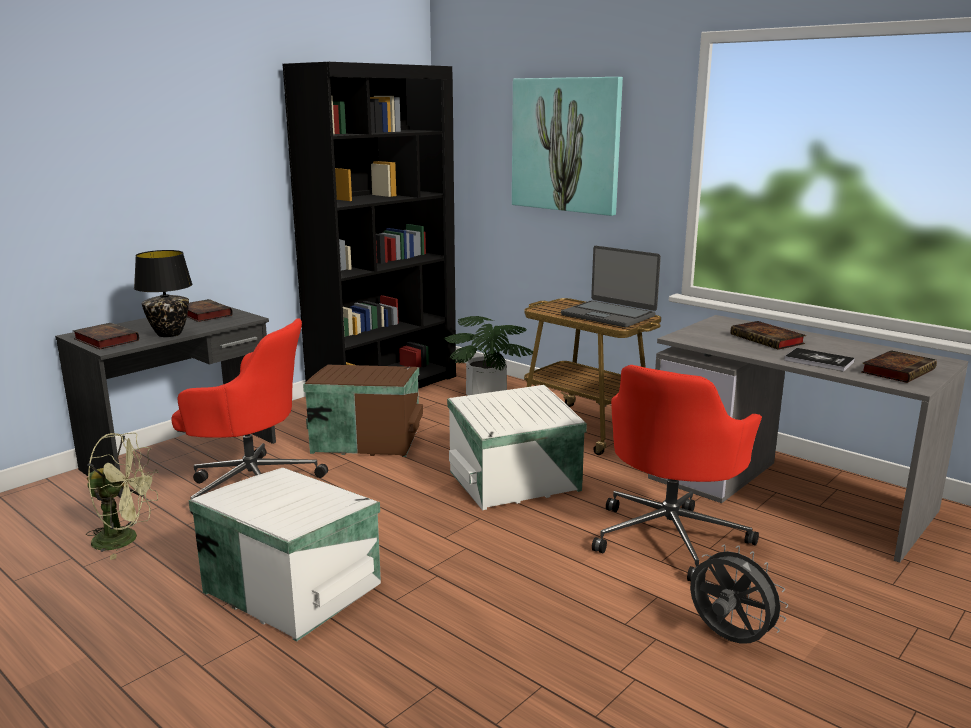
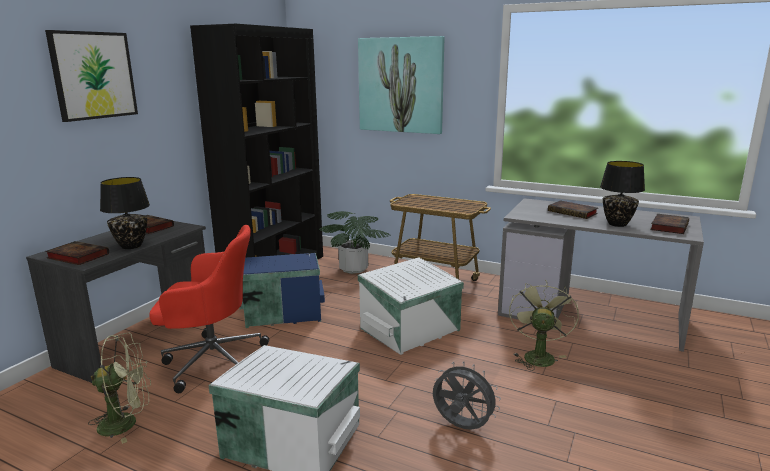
camera: 15 degrees left, 0 degrees up
brown storage box [303,365,423,457] -> blue storage box [240,253,325,328]
laptop [561,246,661,327] -> none
red office chair [592,365,762,581] -> green fan [509,280,579,371]
grey fan [690,544,788,644] -> grey fan moved to [433,361,501,430]
book [784,348,855,372] -> black table lamp [600,161,645,227]
none -> picture [45,30,138,122]

